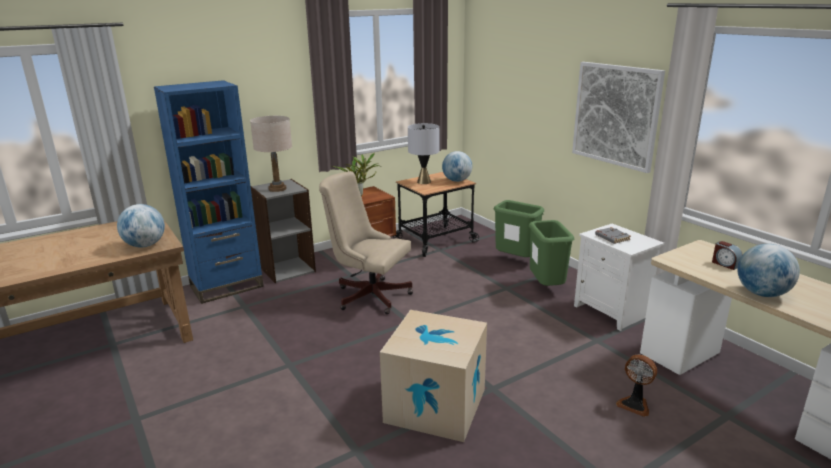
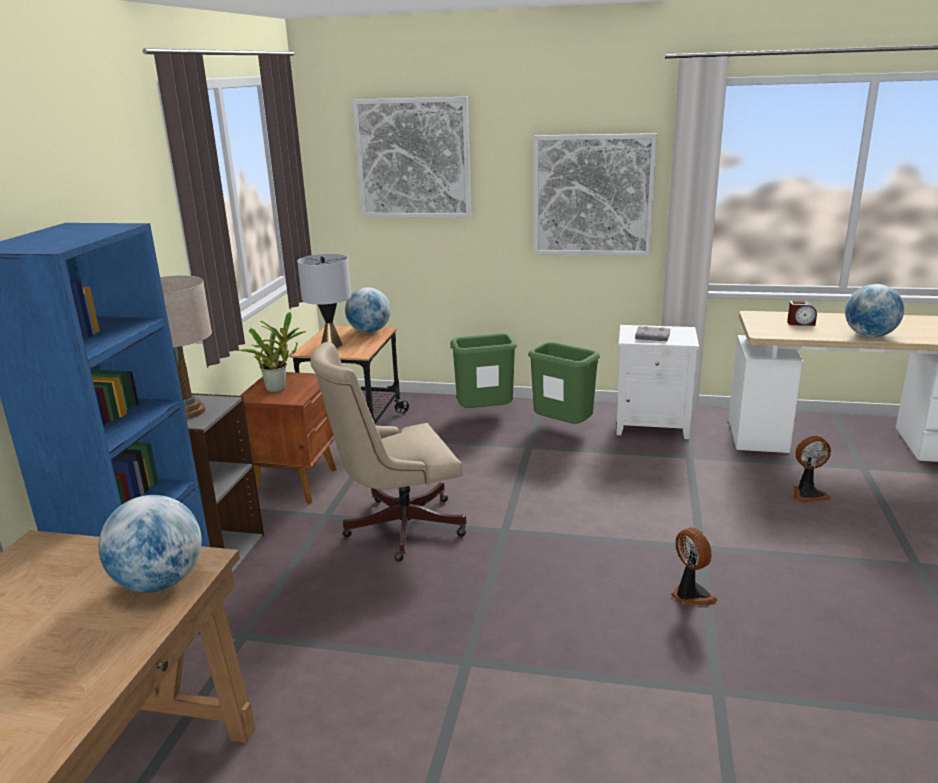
camera: 45 degrees left, 0 degrees up
cardboard box [380,310,487,442] -> fan [671,527,717,605]
none -> picture [353,97,471,218]

